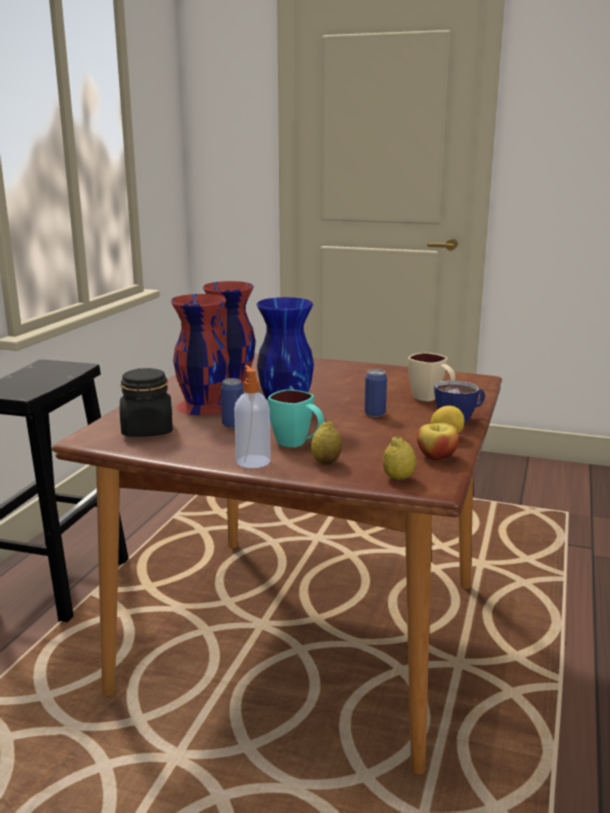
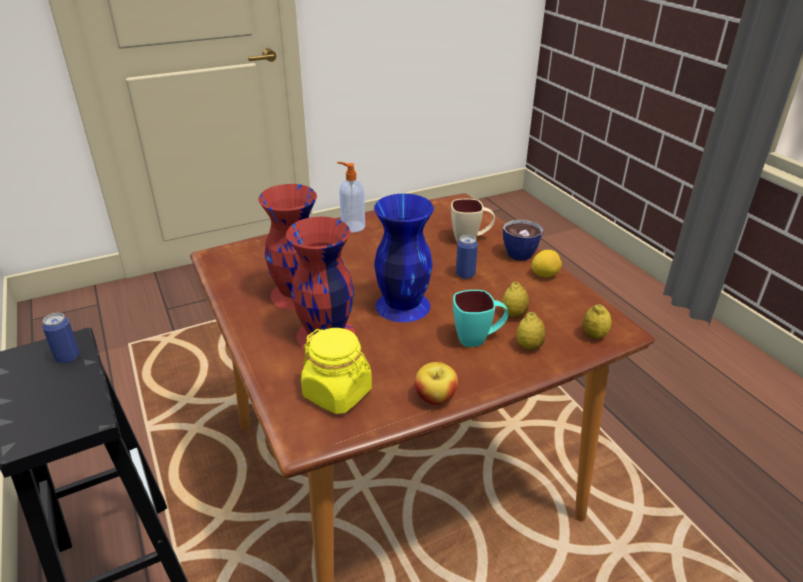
camera: 45 degrees left, 15 degrees up
black jar [120,368,173,437] -> yellow jar [301,328,372,414]
can [221,378,244,428] -> can moved to [42,313,80,364]
soap dispenser [234,365,271,468] -> soap dispenser moved to [337,162,365,233]
apple [417,423,459,460] -> apple moved to [415,362,458,405]
none -> lemon [502,282,529,318]

